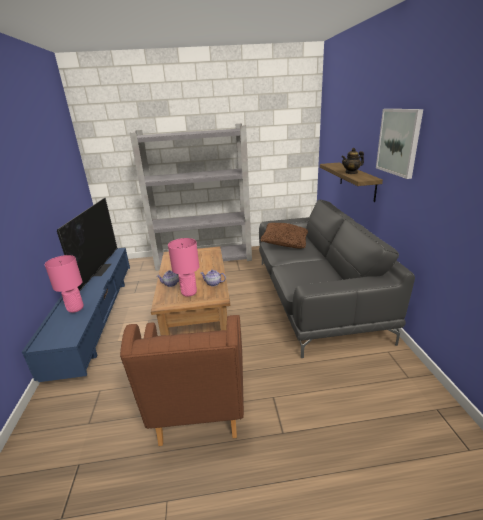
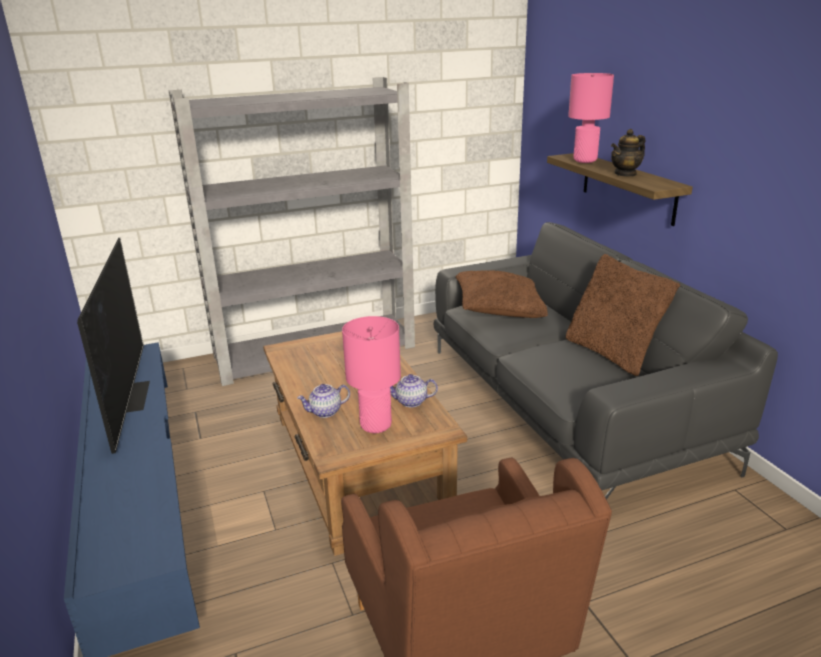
camera: 15 degrees left, 0 degrees up
pink table lamp [45,255,84,313] -> pink table lamp moved to [568,73,614,163]
picture [376,109,423,179] -> none
none -> brown pillow [565,254,680,376]

